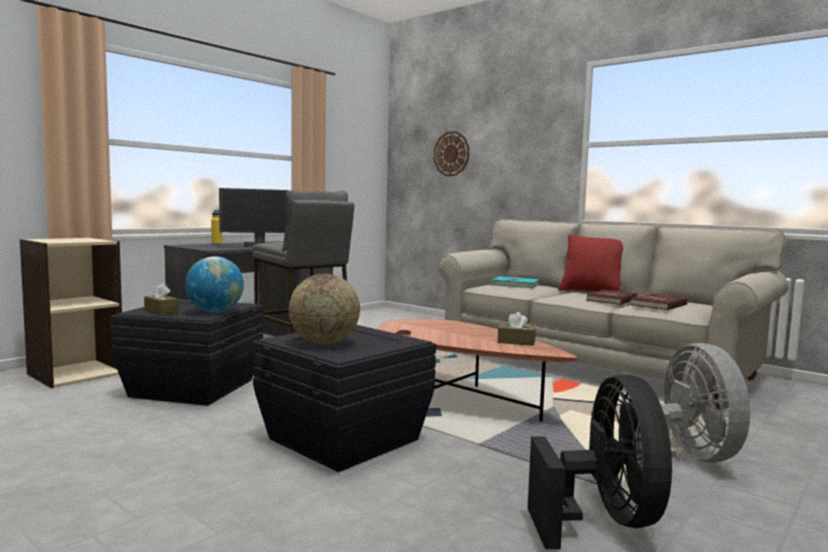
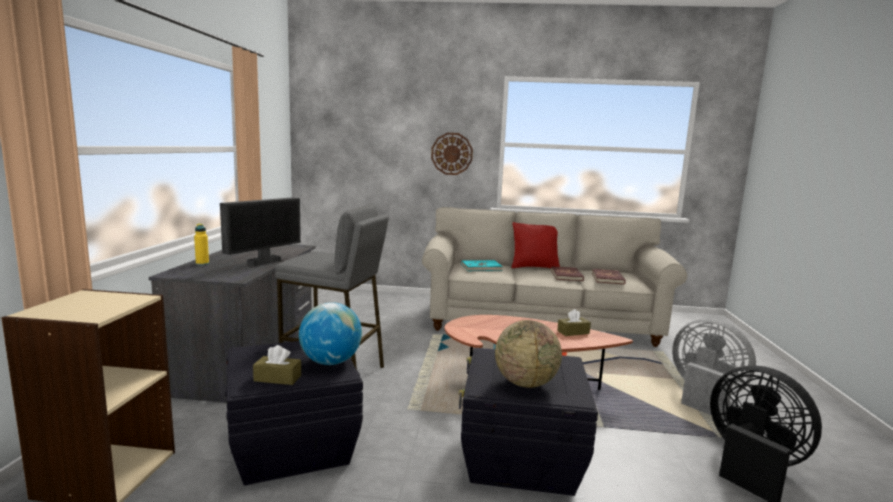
camera: 35 degrees left, 5 degrees up
wall clock [434,131,469,176] -> wall clock moved to [431,133,473,175]

